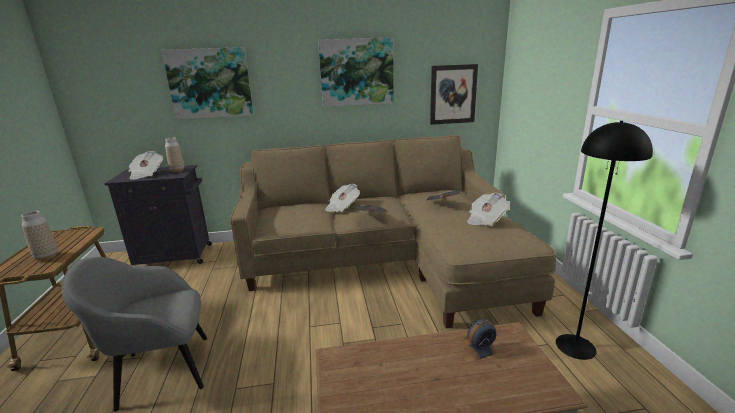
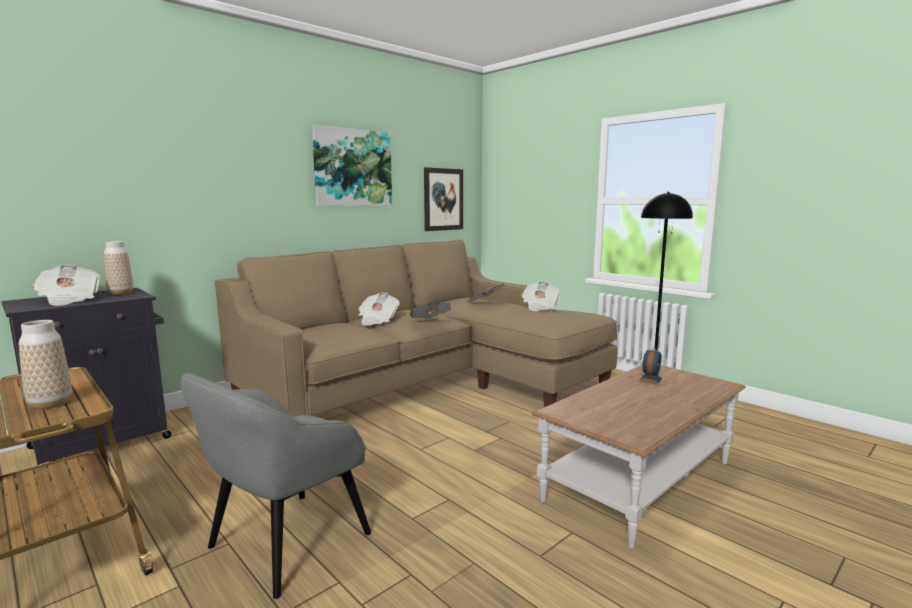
camera: 35 degrees left, 10 degrees down
picture [161,47,254,119] -> none

